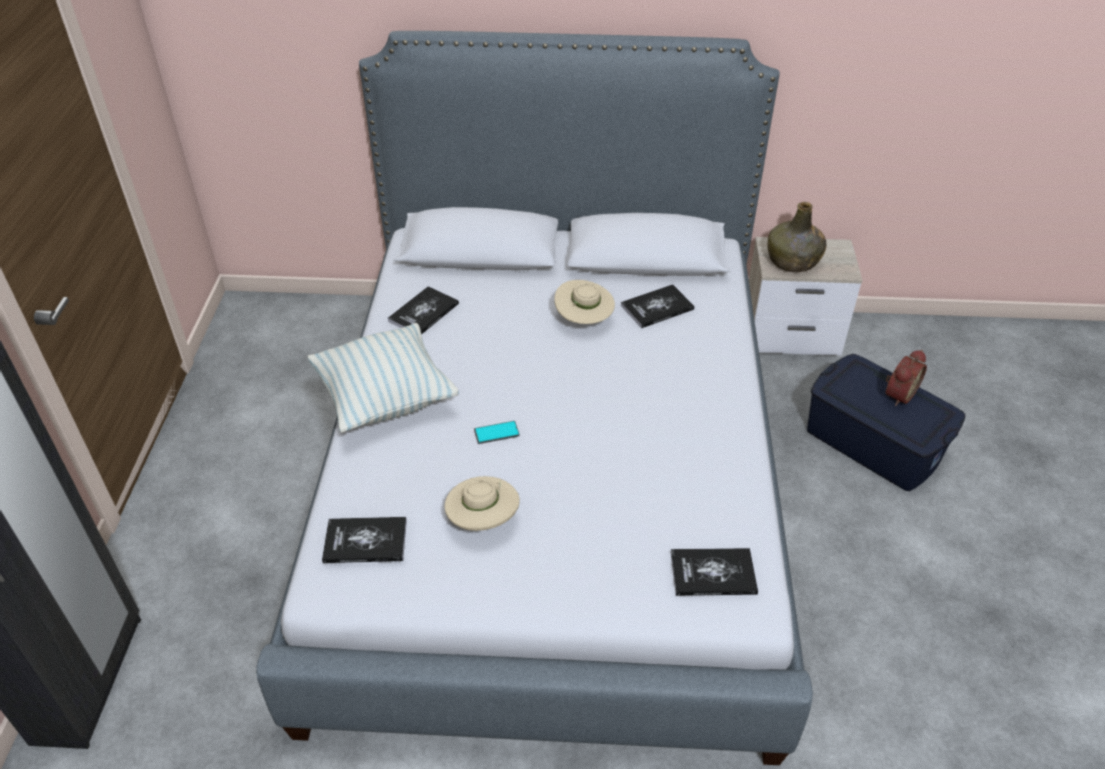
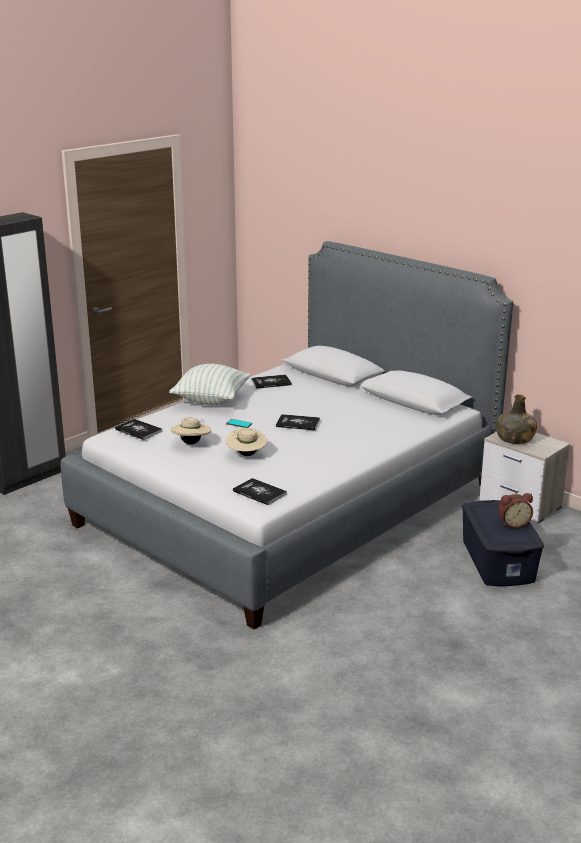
camera: 40 degrees right, 20 degrees down
beige hat [554,280,615,324] -> beige hat moved to [226,428,267,456]
book [621,284,695,328] -> book moved to [276,414,320,430]

